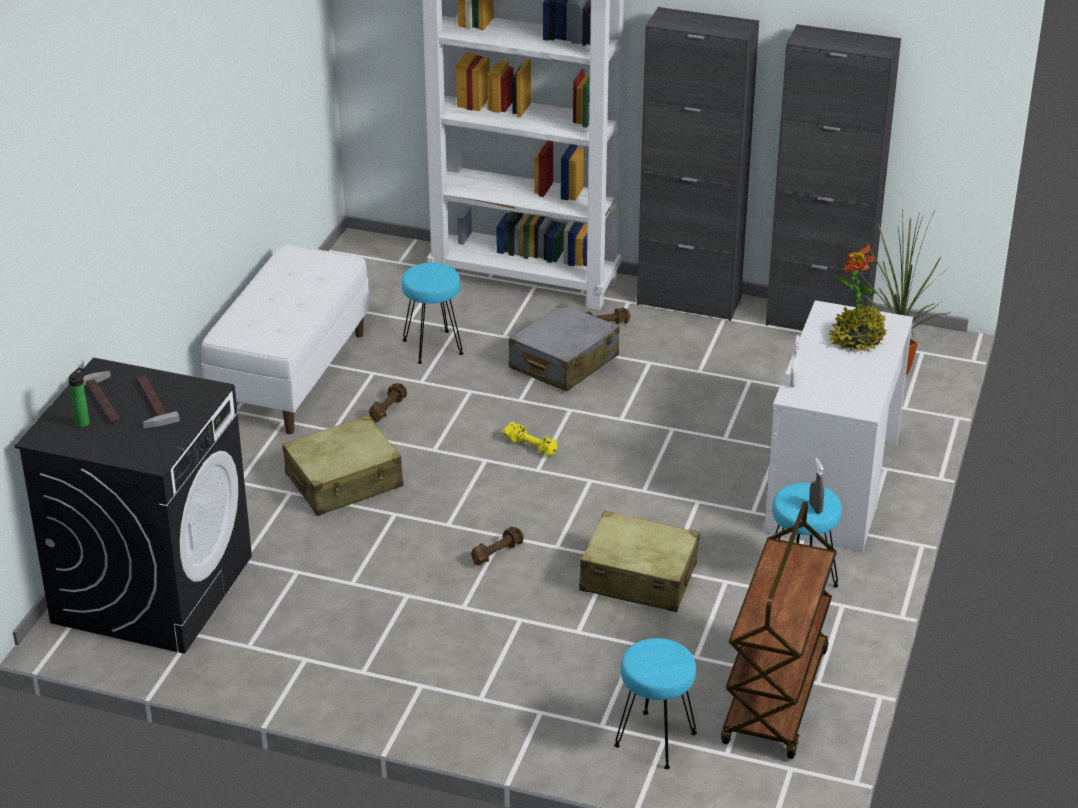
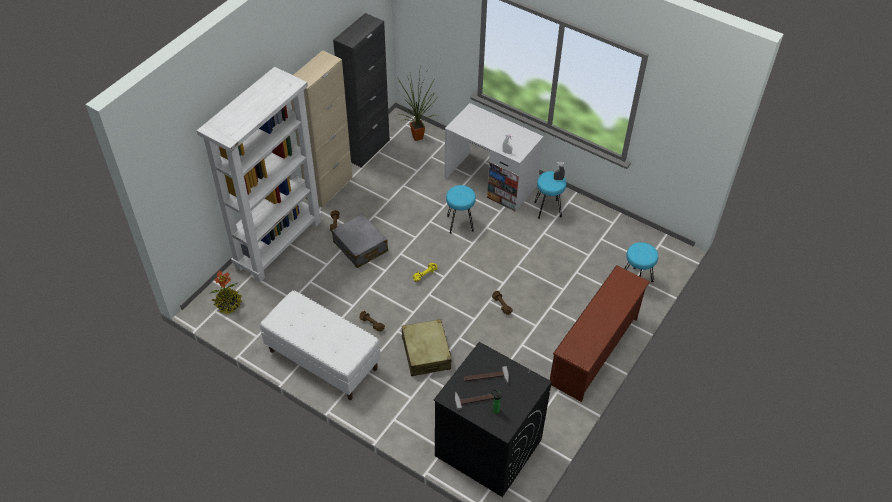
camera: 75 degrees left, 15 degrees up
turquoise stool [401,263,464,364] -> turquoise stool moved to [446,185,476,234]
beige suitcase [579,510,700,612] -> none
black cabinet [637,7,759,321] -> beige cabinet [291,50,352,208]
brown cart [721,501,837,759] -> none
potted plant [828,245,887,351] -> potted plant moved to [210,271,242,315]
none -> brown shoe rack [550,265,650,402]

